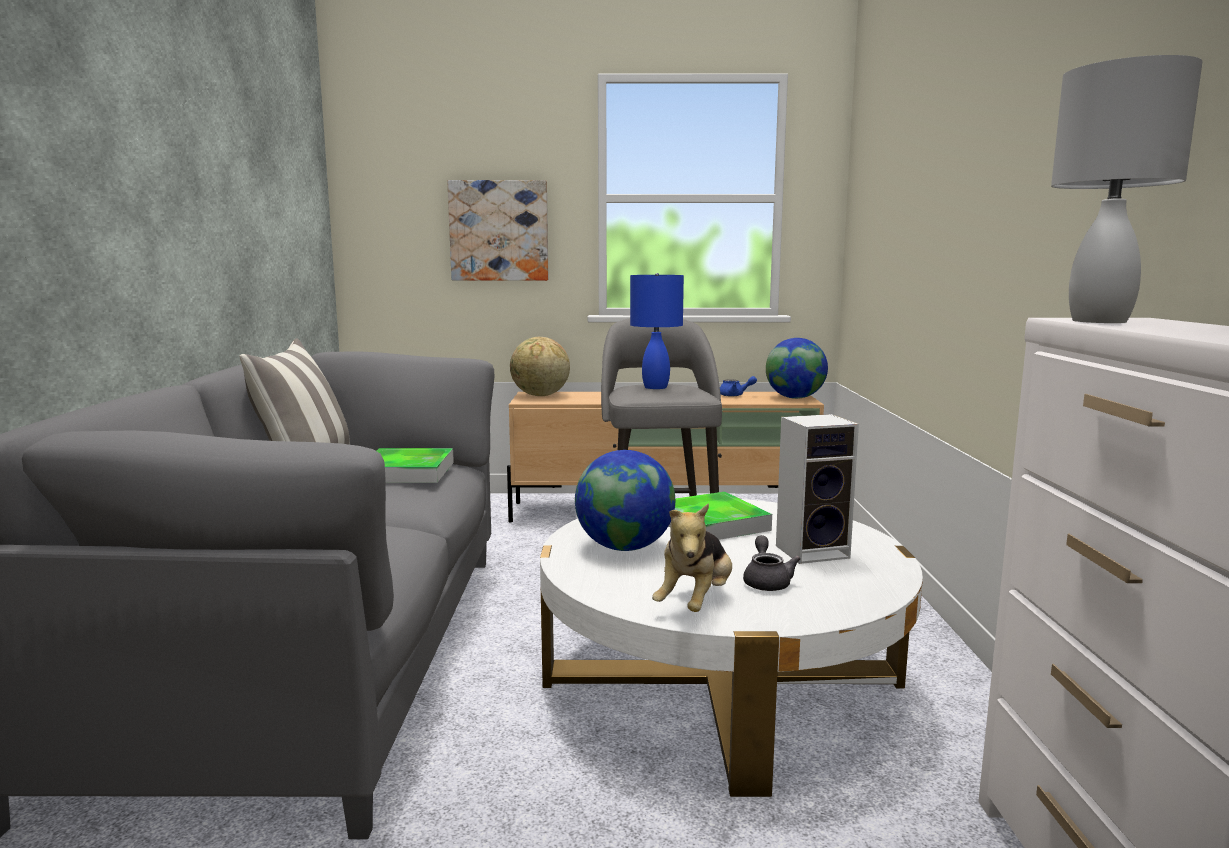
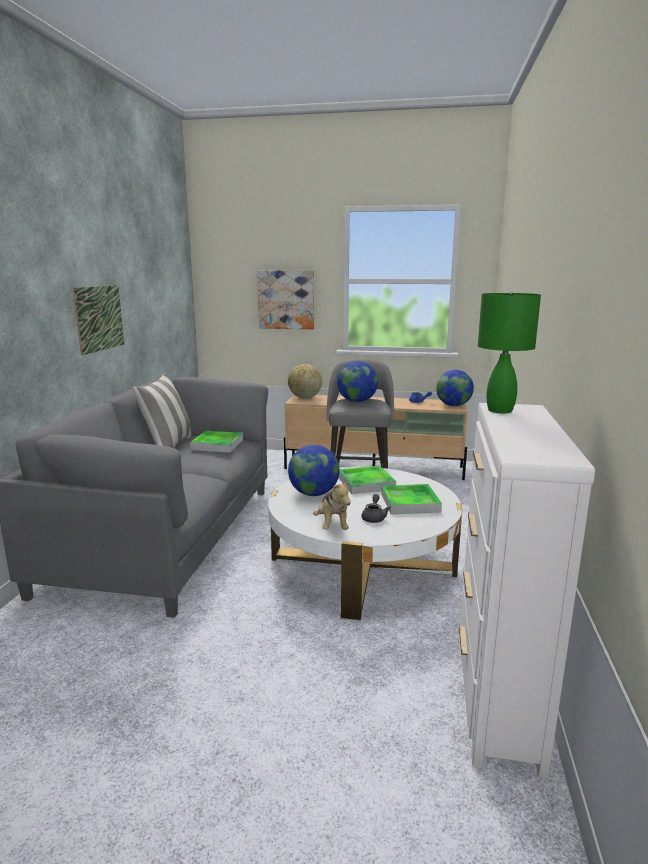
camera: 10 degrees right, 5 degrees up
blue table lamp [630,273,684,389] -> globe [337,361,378,402]
plush toy [652,503,732,612] -> plush toy turned 45 degrees counterclockwise [313,479,351,530]
speaker [776,414,859,564] -> tray [381,484,442,514]
white table lamp [1051,55,1203,323] -> green table lamp [478,292,541,413]
none -> picture [73,285,124,355]

